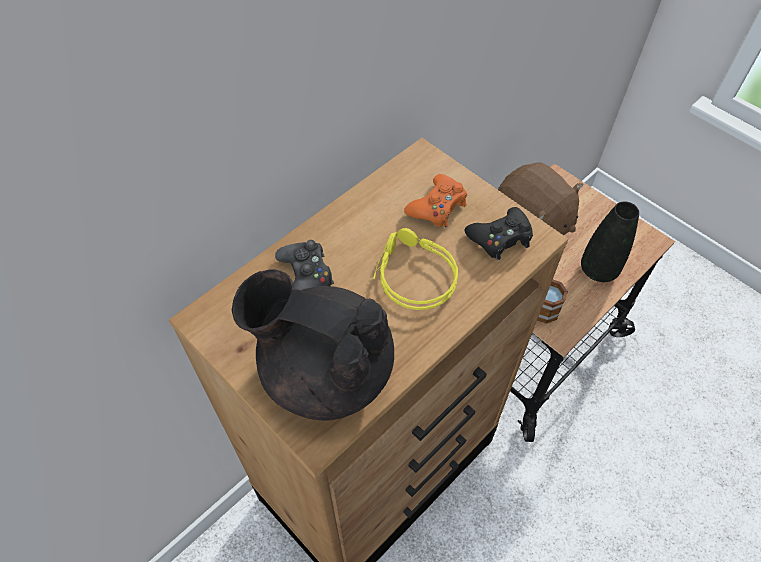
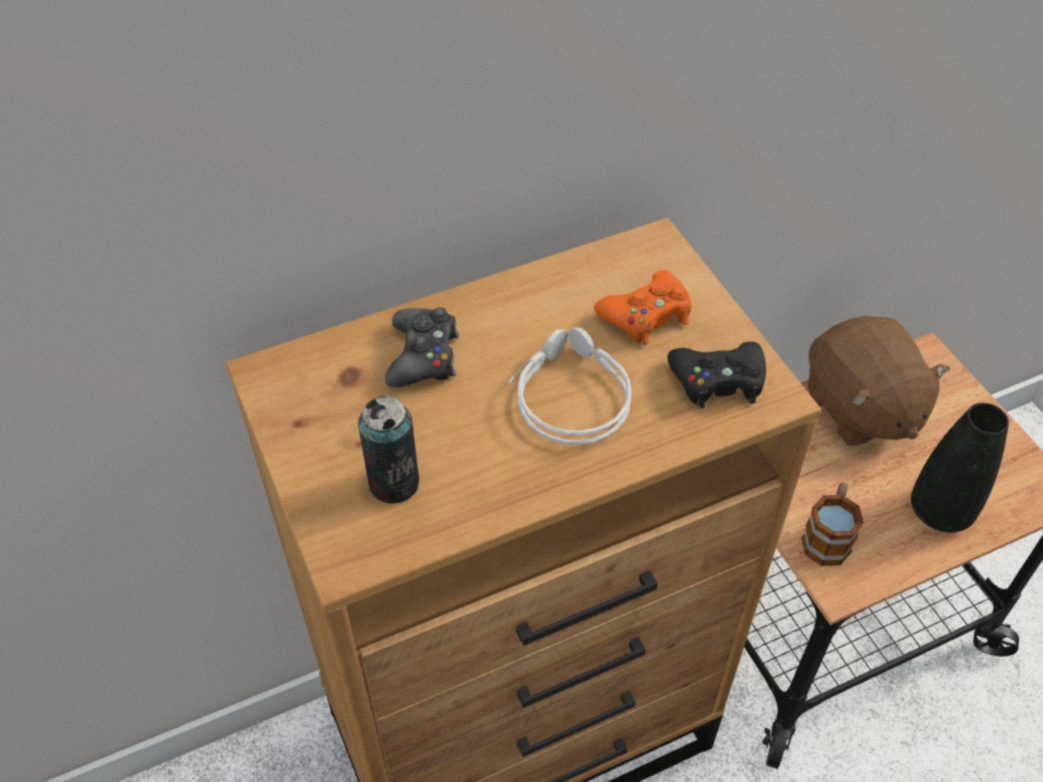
camera: 20 degrees right, 5 degrees down
black teapot [232,269,394,421] -> can [358,396,419,504]
yellow headphones [373,228,458,310] -> grey headphones [508,327,631,445]

